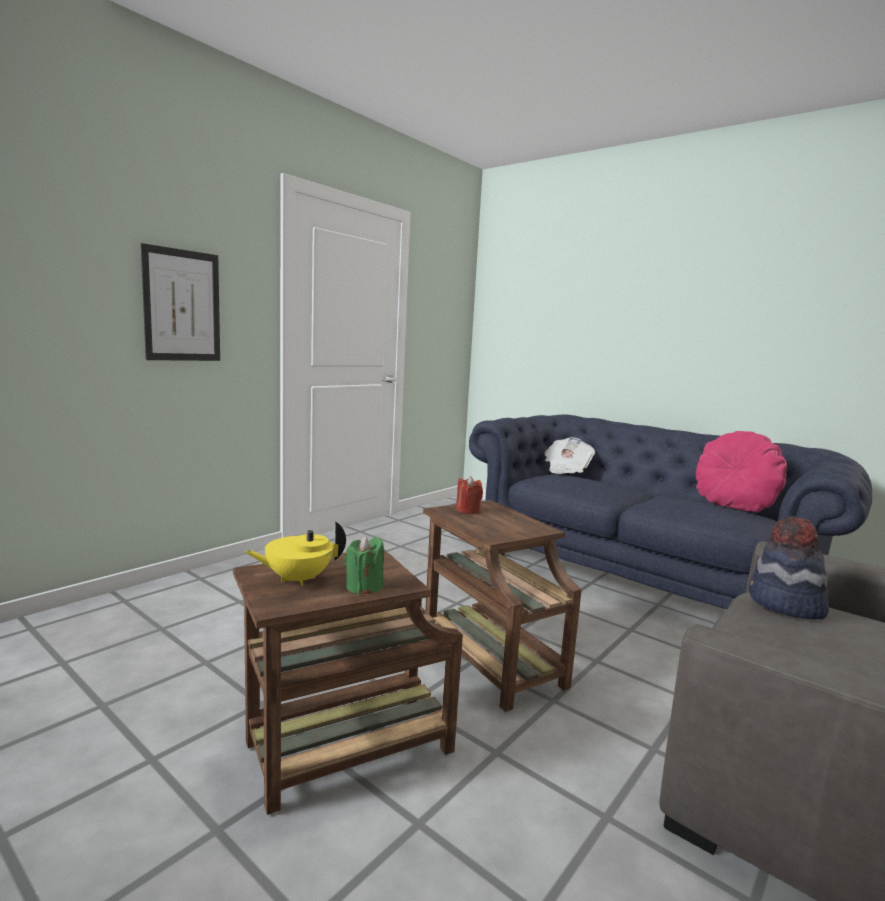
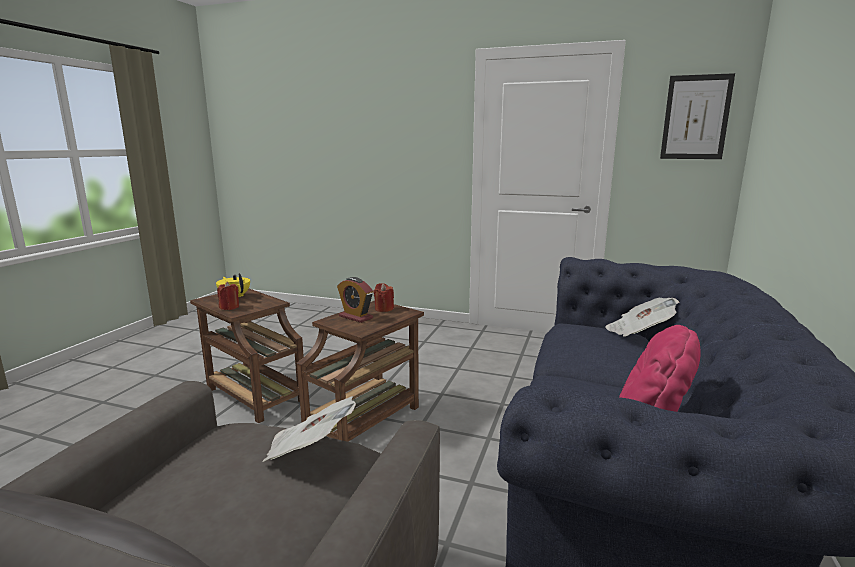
camera: 70 degrees right, 5 degrees up
picture [141,243,220,361] -> picture moved to [660,73,735,159]
green candle [344,536,384,595] -> red candle [217,282,239,310]
hat [749,516,829,619] -> newspaper [263,396,356,462]
none -> alarm clock [337,277,373,323]

